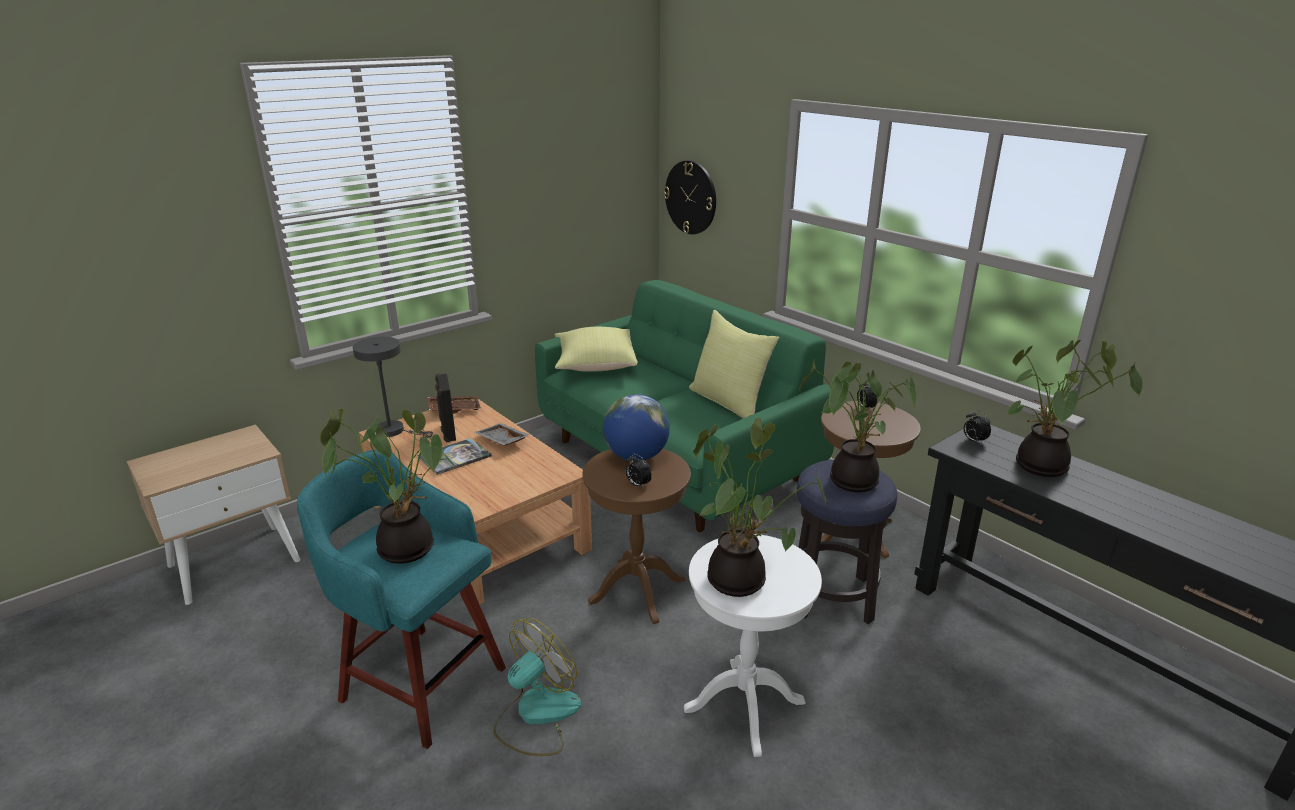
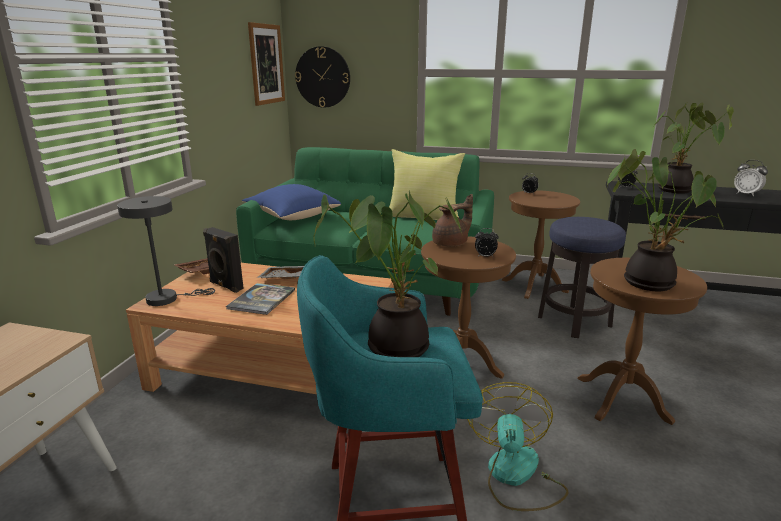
camera: 35 degrees left, 5 degrees down
yellow pillow [554,327,637,372] -> blue pillow [242,184,341,220]
globe [603,394,670,461] -> brown teapot [432,194,473,247]
white side table [684,534,822,757] -> brown side table [578,258,707,425]
potted plant [799,359,917,492] -> none
none -> picture [248,22,285,106]
none -> alarm clock [734,160,768,196]

